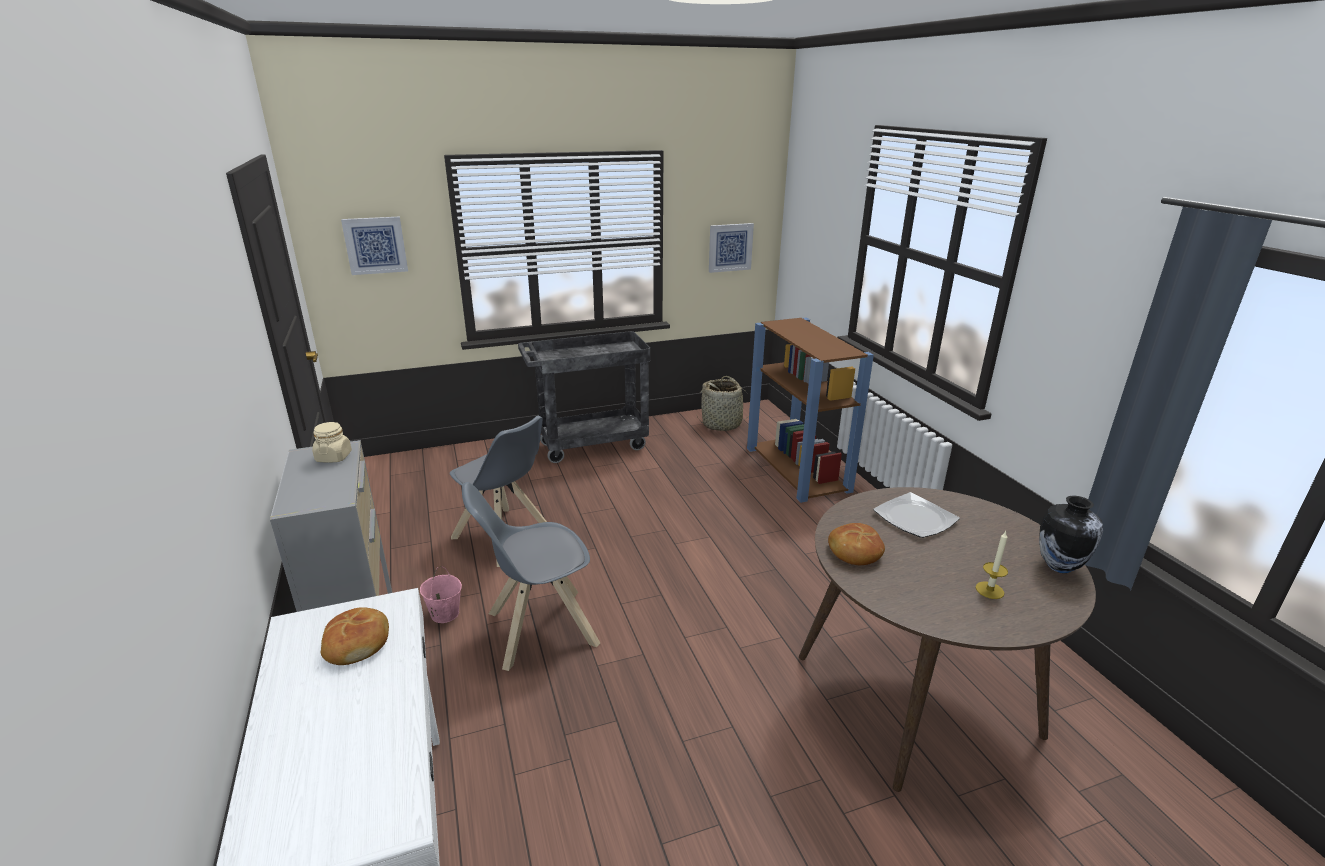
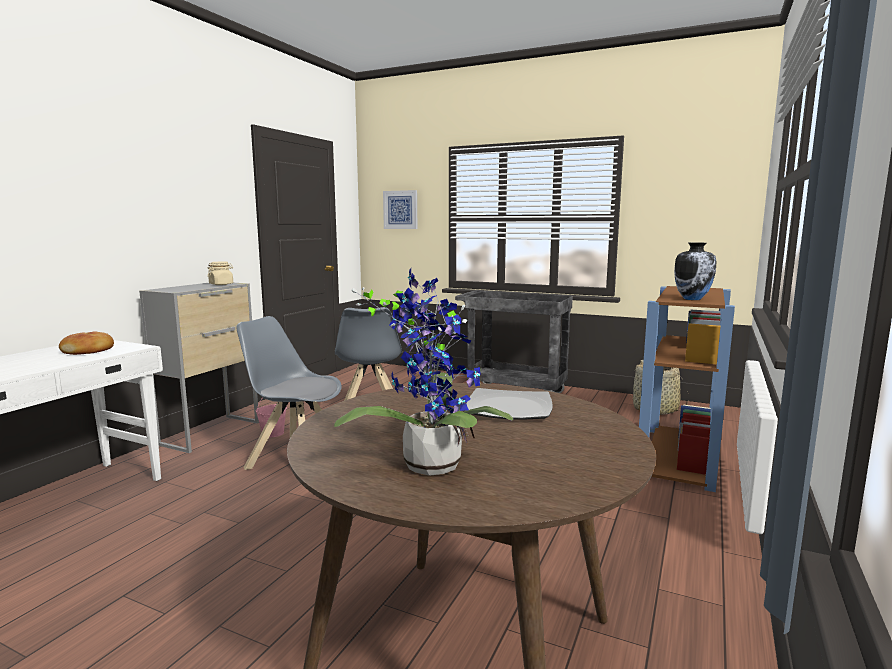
camera: 45 degrees right, 15 degrees down
picture [709,223,754,273] -> none
bread [828,523,885,565] -> none
candle [976,532,1008,599] -> potted plant [334,268,513,476]
vase [1039,496,1103,573] -> vase moved to [674,242,717,300]

